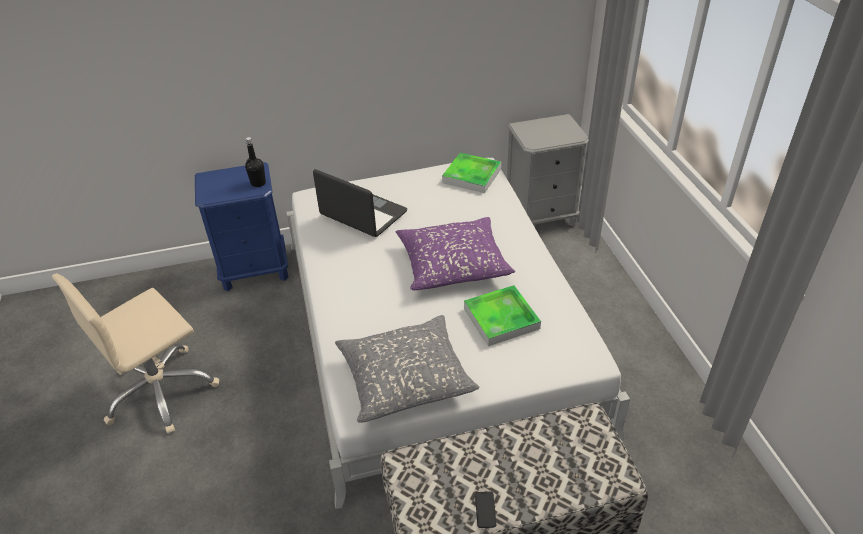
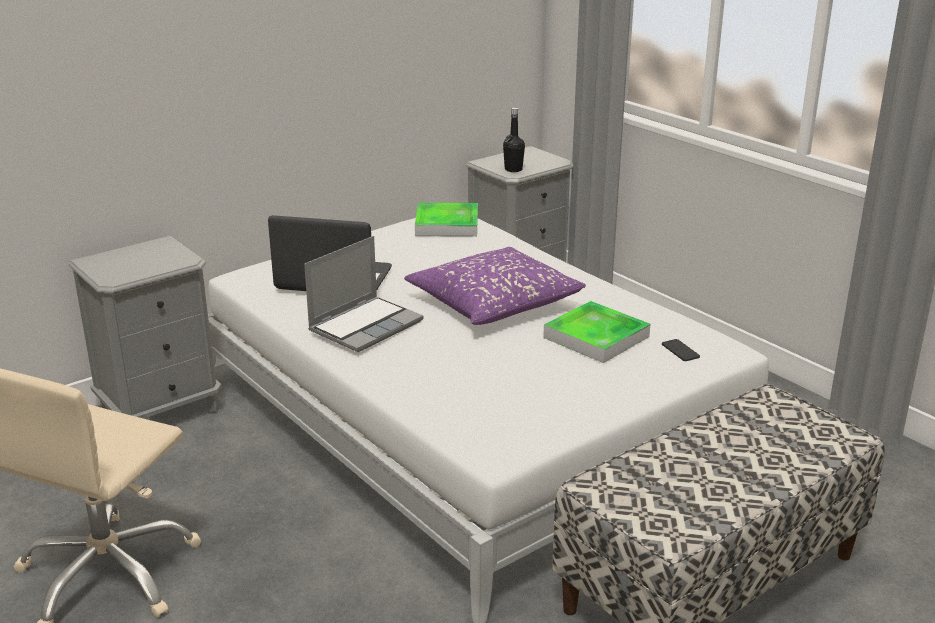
camera: 25 degrees left, 15 degrees down
blue nightstand [195,162,289,291] -> grey nightstand [68,236,222,419]
black bottle [245,137,266,187] -> black bottle moved to [503,108,525,172]
grey pillow [335,315,479,423] -> none
phone [475,492,496,528] -> phone moved to [662,339,700,361]
none -> laptop [304,236,424,352]

